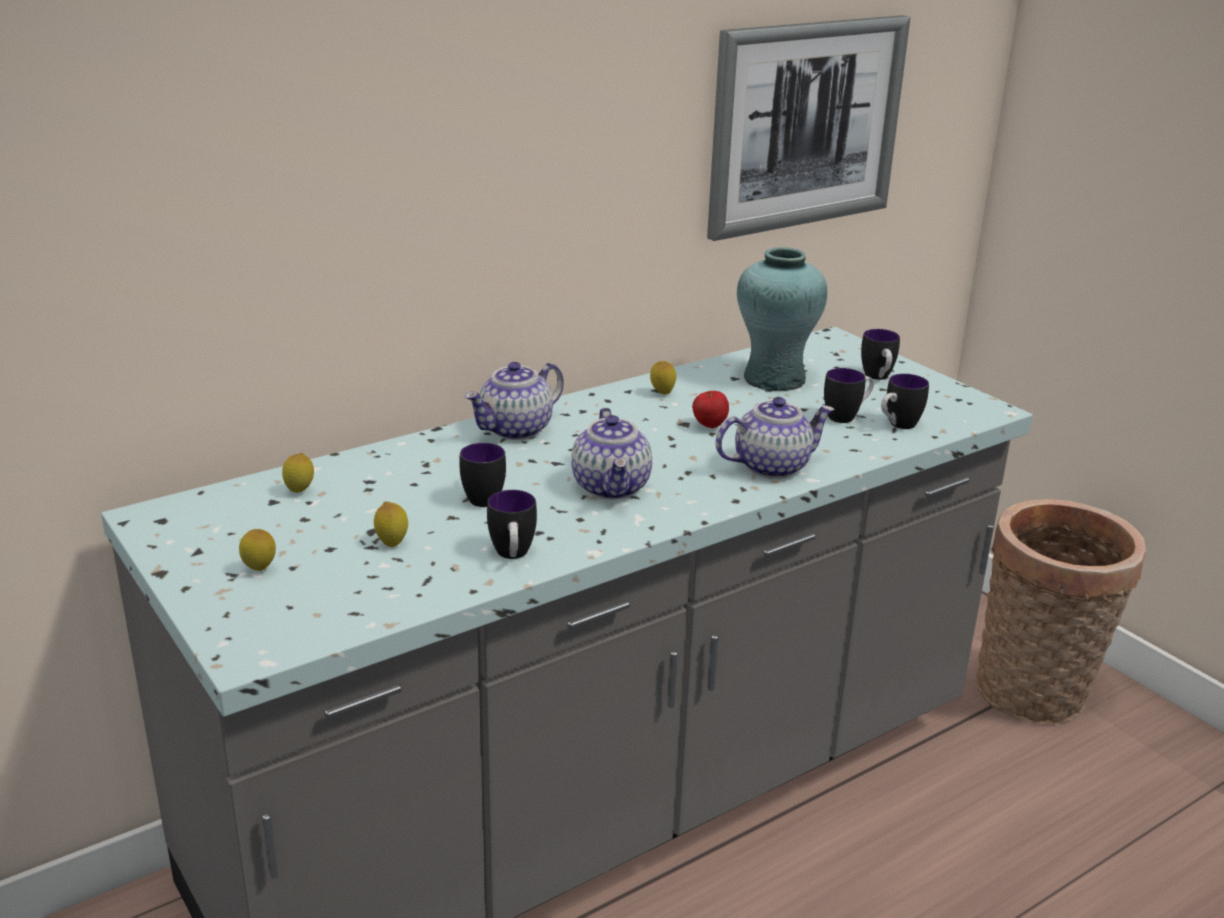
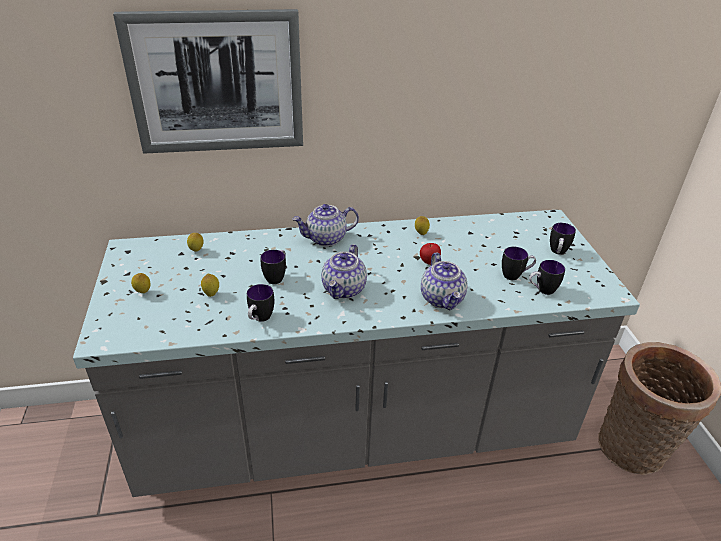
camera: 25 degrees right, 10 degrees up
picture [707,15,910,241] -> picture moved to [113,9,303,153]
teapot [716,397,835,478] -> teapot turned 75 degrees clockwise [421,253,468,310]
turquoise vase [737,247,827,391] -> none

